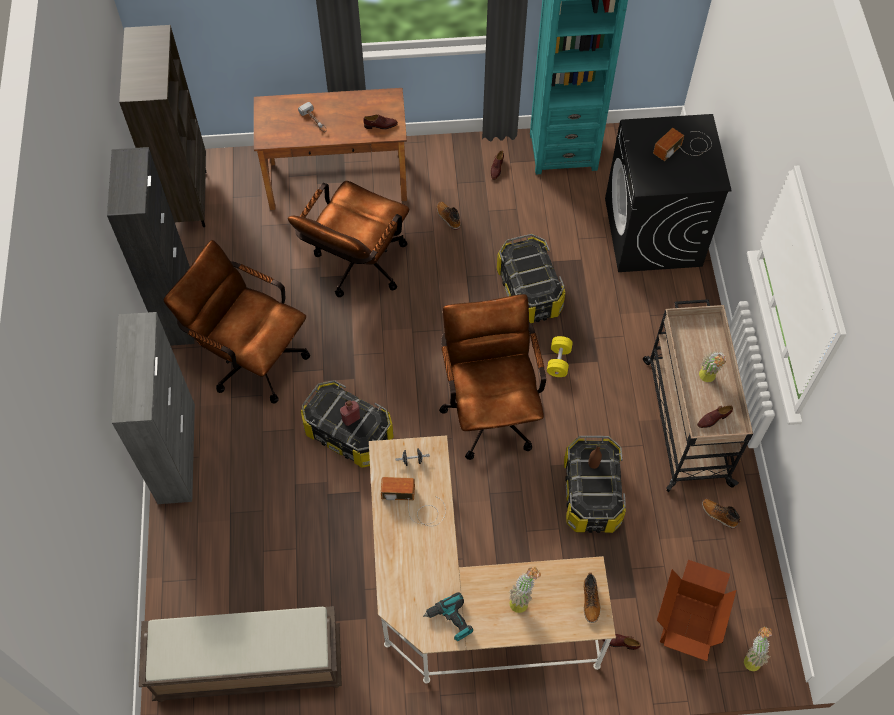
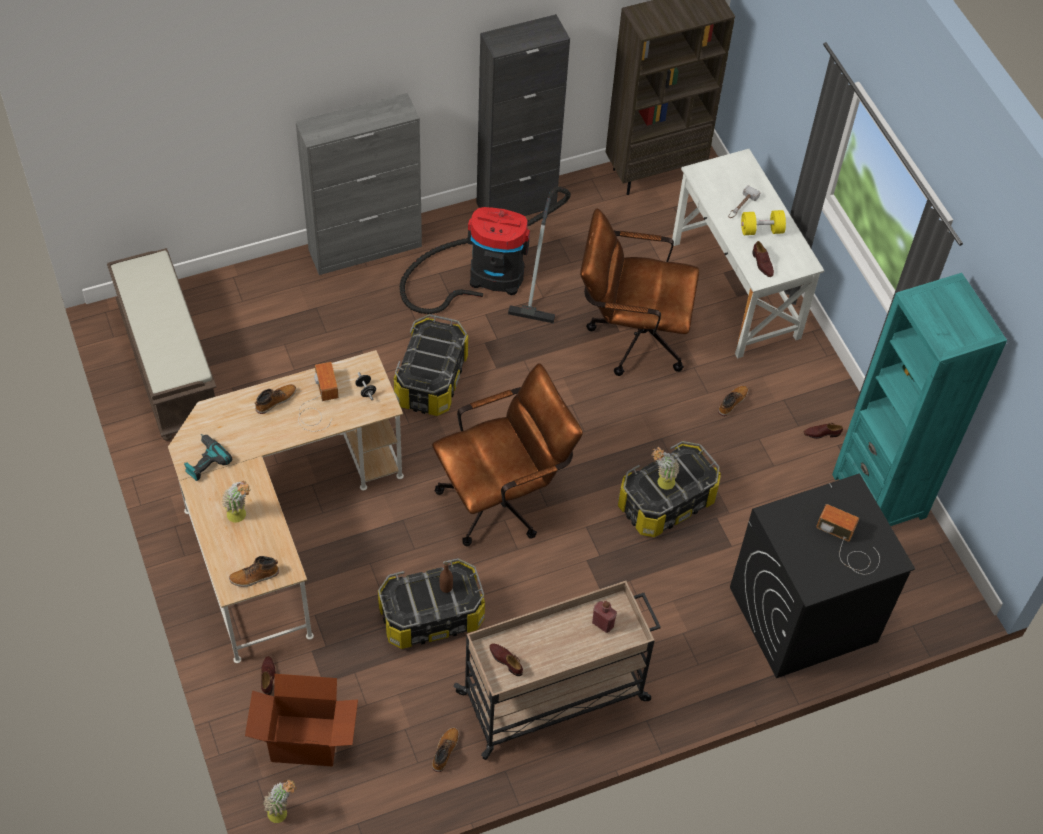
camera: 70 degrees right, 5 degrees down
brown office chair [164,240,310,404] -> vacuum cleaner [399,187,571,323]
brown desk [254,88,407,210] -> white desk [672,149,824,358]
red bottle [340,401,360,426] -> red bottle moved to [592,601,617,633]
yellow dumbbell [547,336,573,377] -> yellow dumbbell moved to [741,210,786,235]
potted plant [699,352,727,382] -> potted plant moved to [652,447,680,490]
none -> boot [255,384,296,414]

